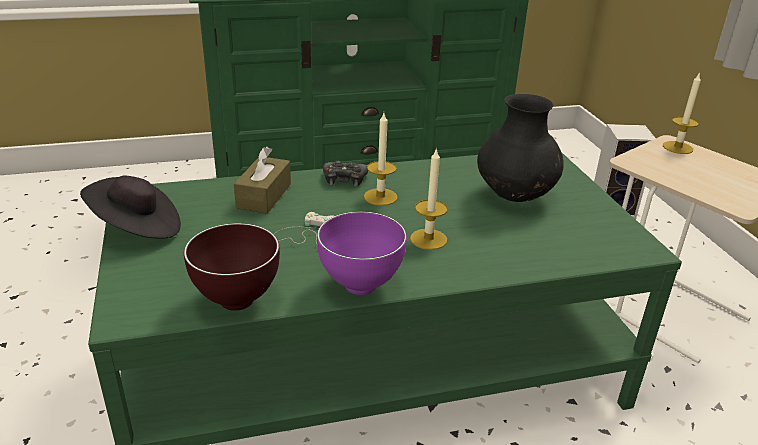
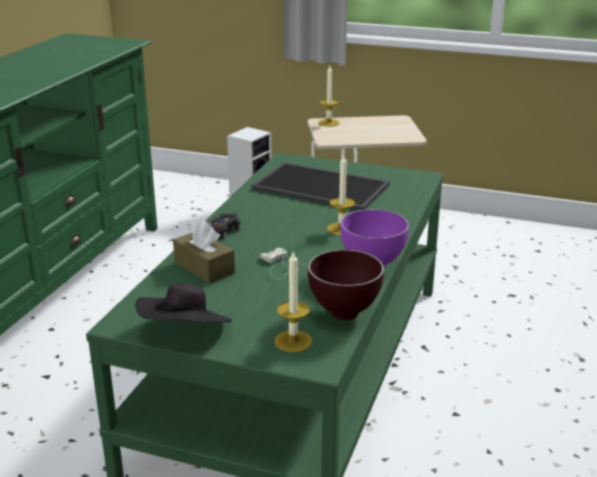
camera: 55 degrees left, 5 degrees down
candle [364,113,398,206] -> candle moved to [275,252,312,352]
black vase [477,94,564,202] -> tray [252,162,390,210]

